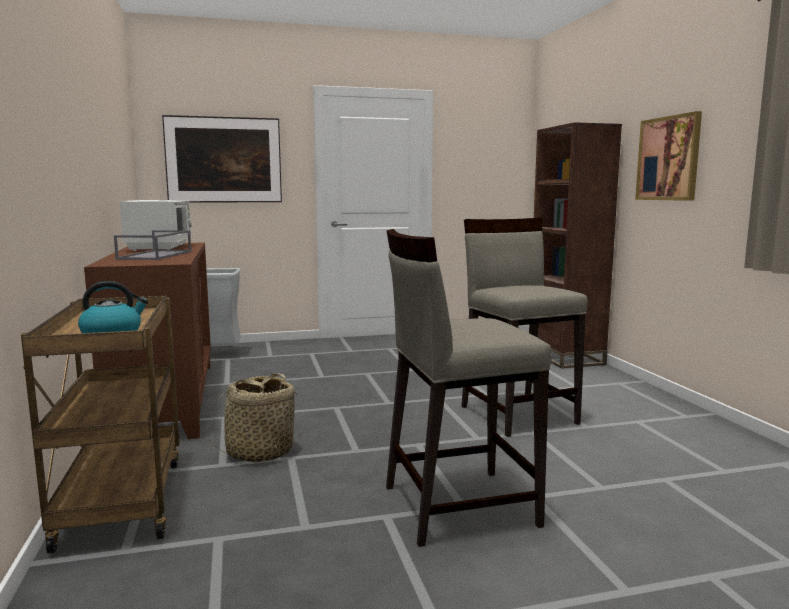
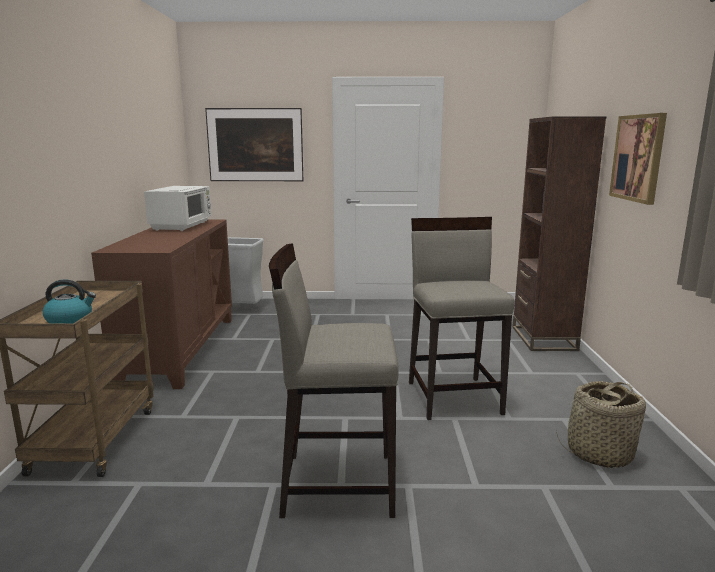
camera: 15 degrees right, 5 degrees up
grey tray [114,230,192,260] -> none
basket [207,373,303,463] -> basket moved to [556,381,646,469]

